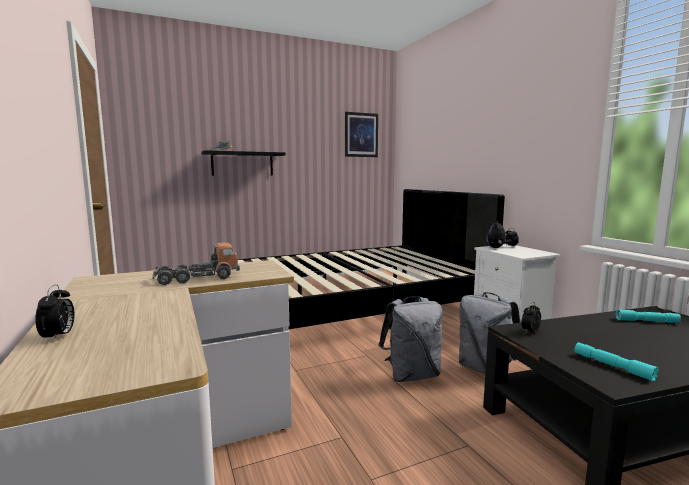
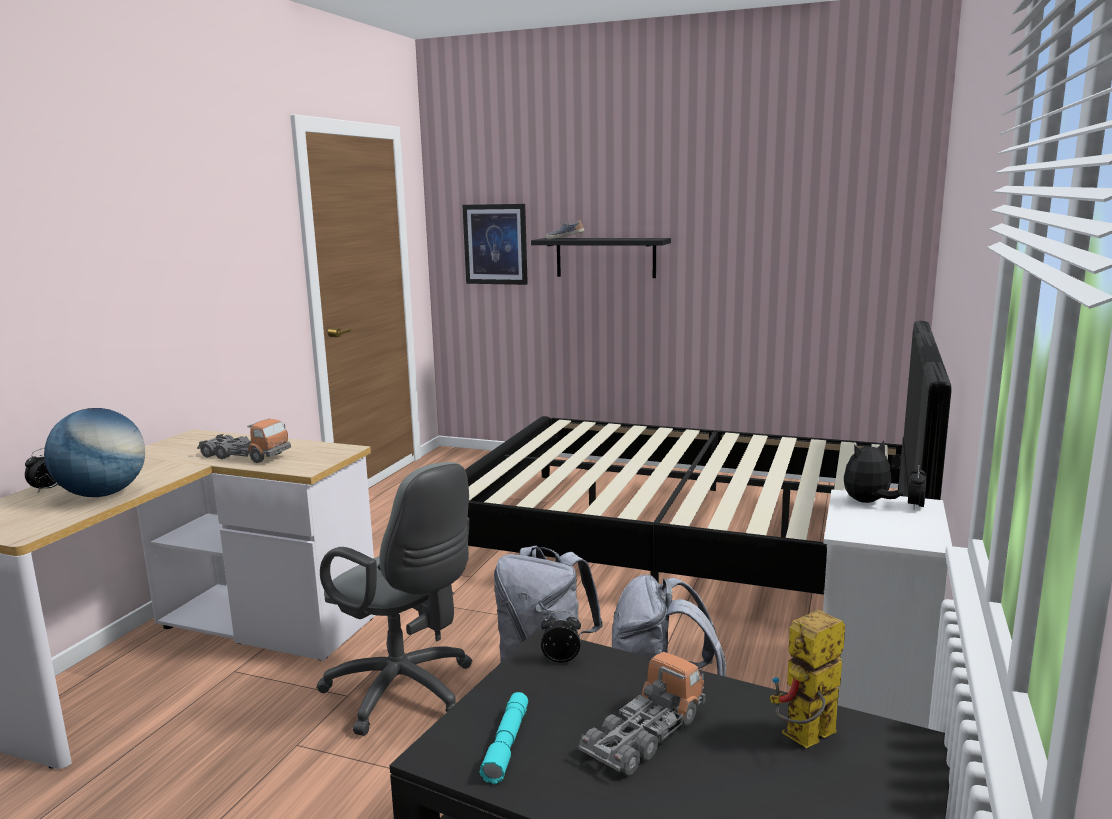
camera: 45 degrees right, 5 degrees up
picture [345,112,378,157] -> picture moved to [463,204,528,285]
turquoise flashlight [616,309,681,323] -> toy robot [770,610,845,748]
none -> globe [44,408,145,497]
none -> grey office chair [316,462,473,736]
none -> toy truck [578,652,706,775]

